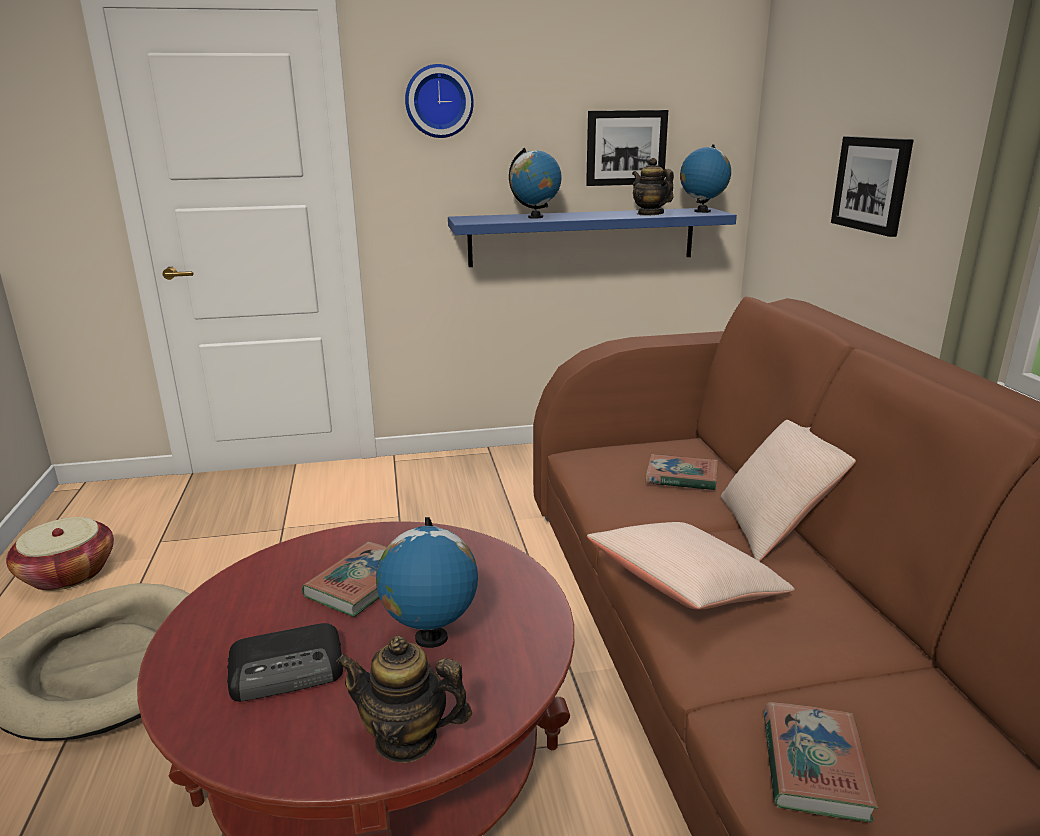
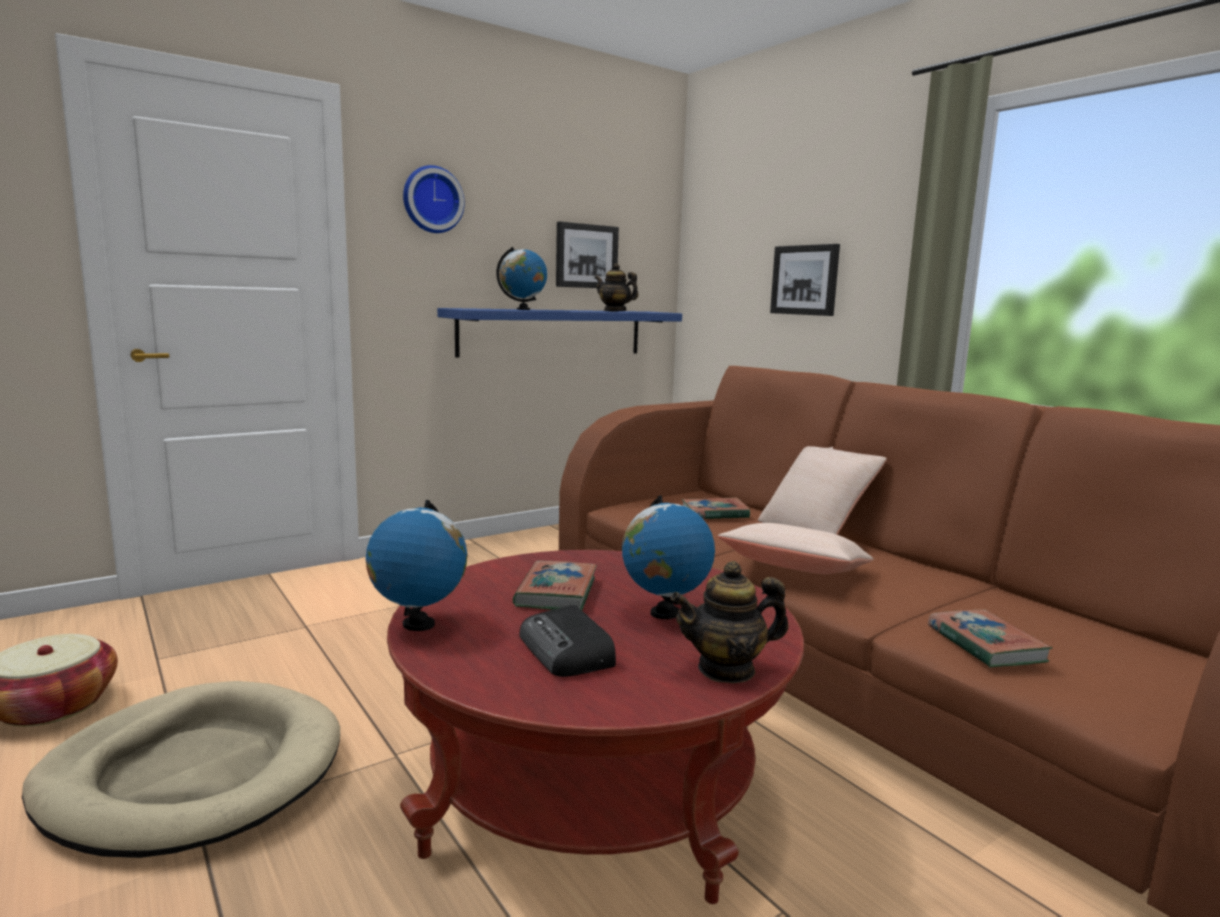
camera: 25 degrees left, 10 degrees down
radio [227,623,343,702] -> radio turned 105 degrees clockwise [519,605,616,677]
globe [680,144,731,213] -> globe moved to [366,500,467,631]

